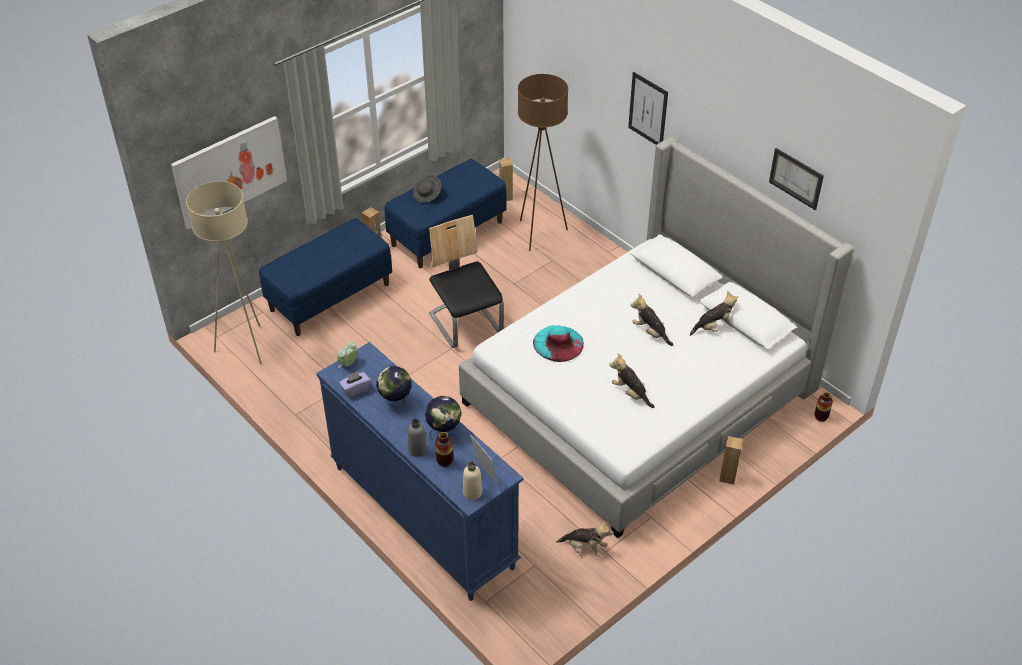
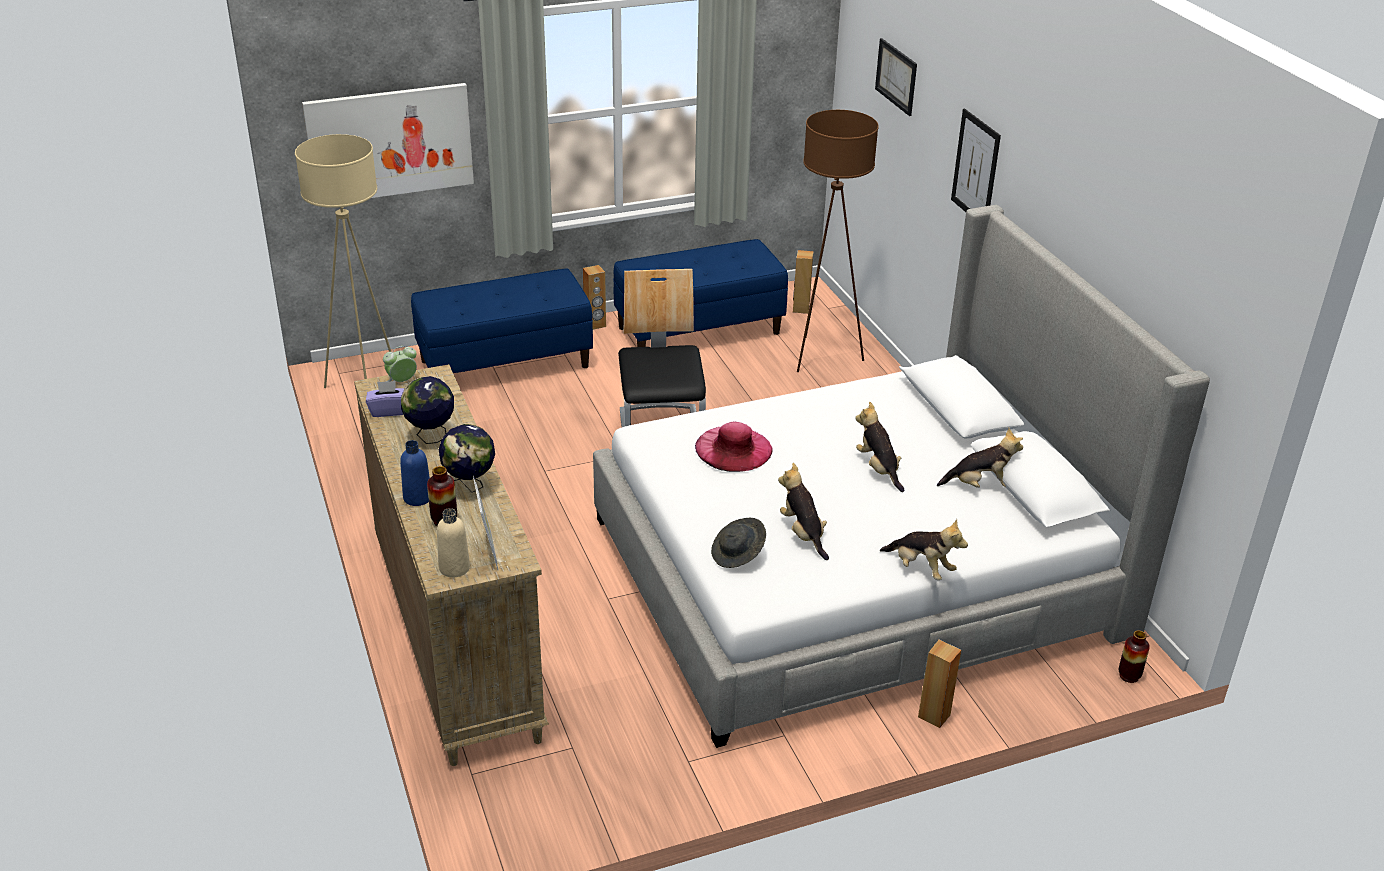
camera: 20 degrees right, 10 degrees down
blue dresser [317,342,523,601] -> beige dresser [354,364,549,766]
grey bottle [408,419,427,457] -> blue bottle [400,440,430,506]
grey hat [413,175,441,203] -> grey hat moved to [711,518,766,568]
turquoise hat [533,325,584,362] -> pink hat [695,422,773,472]
plush toy [556,520,614,557] -> plush toy moved to [879,519,968,580]
picture [769,148,824,210] -> picture moved to [875,38,917,116]

